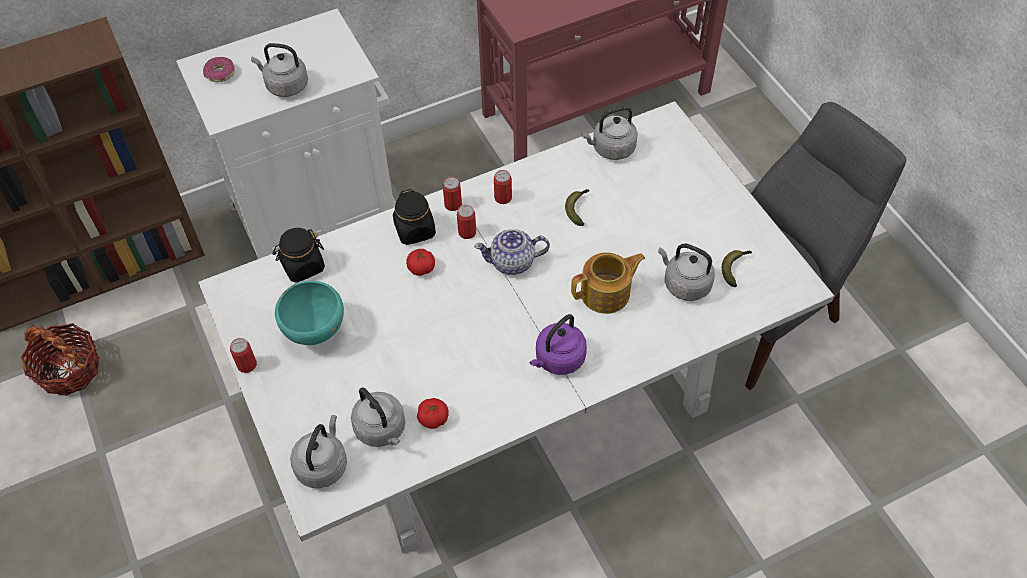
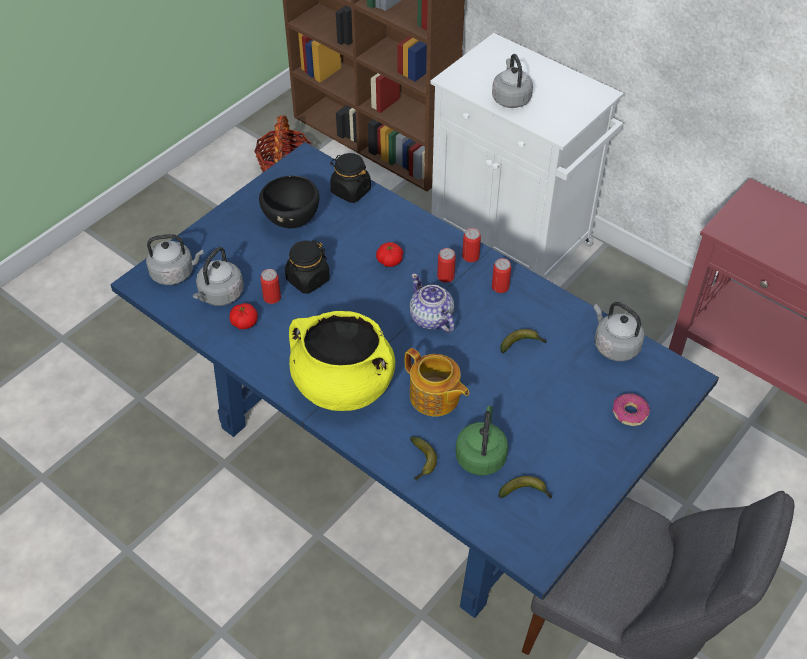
camera: 65 degrees right, 5 degrees down
white dining table [198,101,835,553] -> blue dining table [110,142,719,618]
donut [203,57,235,82] -> donut moved to [612,393,650,426]
can [230,338,257,373] -> can moved to [260,269,281,304]
turquoise bowl [275,281,344,345] -> black bowl [259,176,319,229]
black jar [393,189,436,245] -> black jar moved to [285,240,330,294]
purple kettle [529,314,587,375] -> yellow cooking pot [289,311,395,411]
grey kettle [658,244,715,301] -> green kettle [456,406,508,475]
none -> banana [410,437,437,481]

